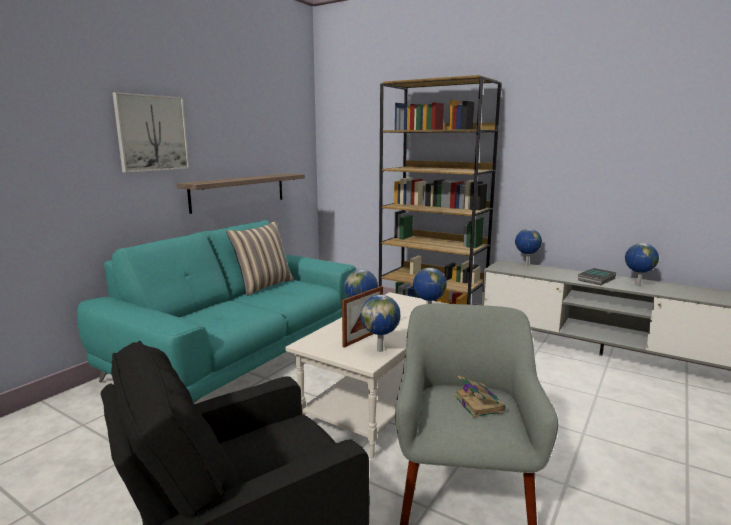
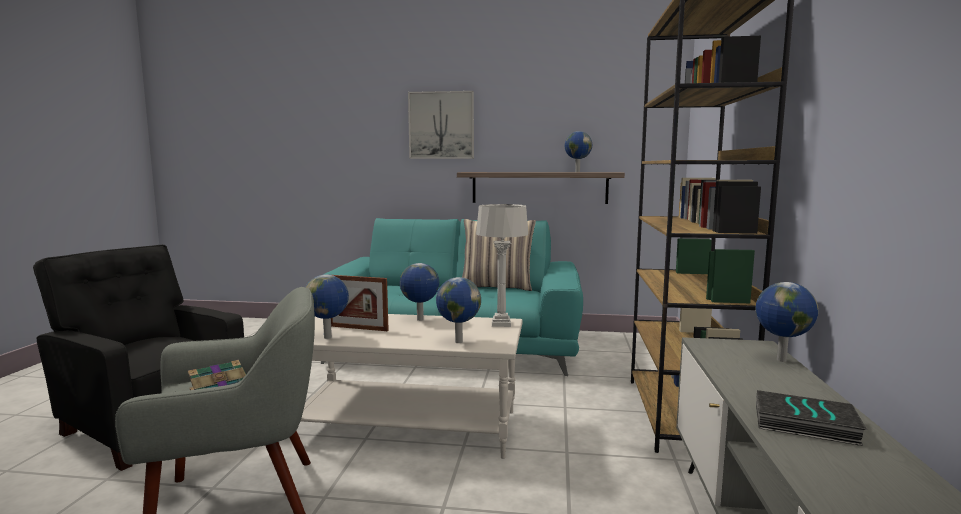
camera: 65 degrees right, 5 degrees down
globe [625,243,659,286] -> globe moved to [565,131,592,172]
none -> grey table lamp [476,204,528,327]

